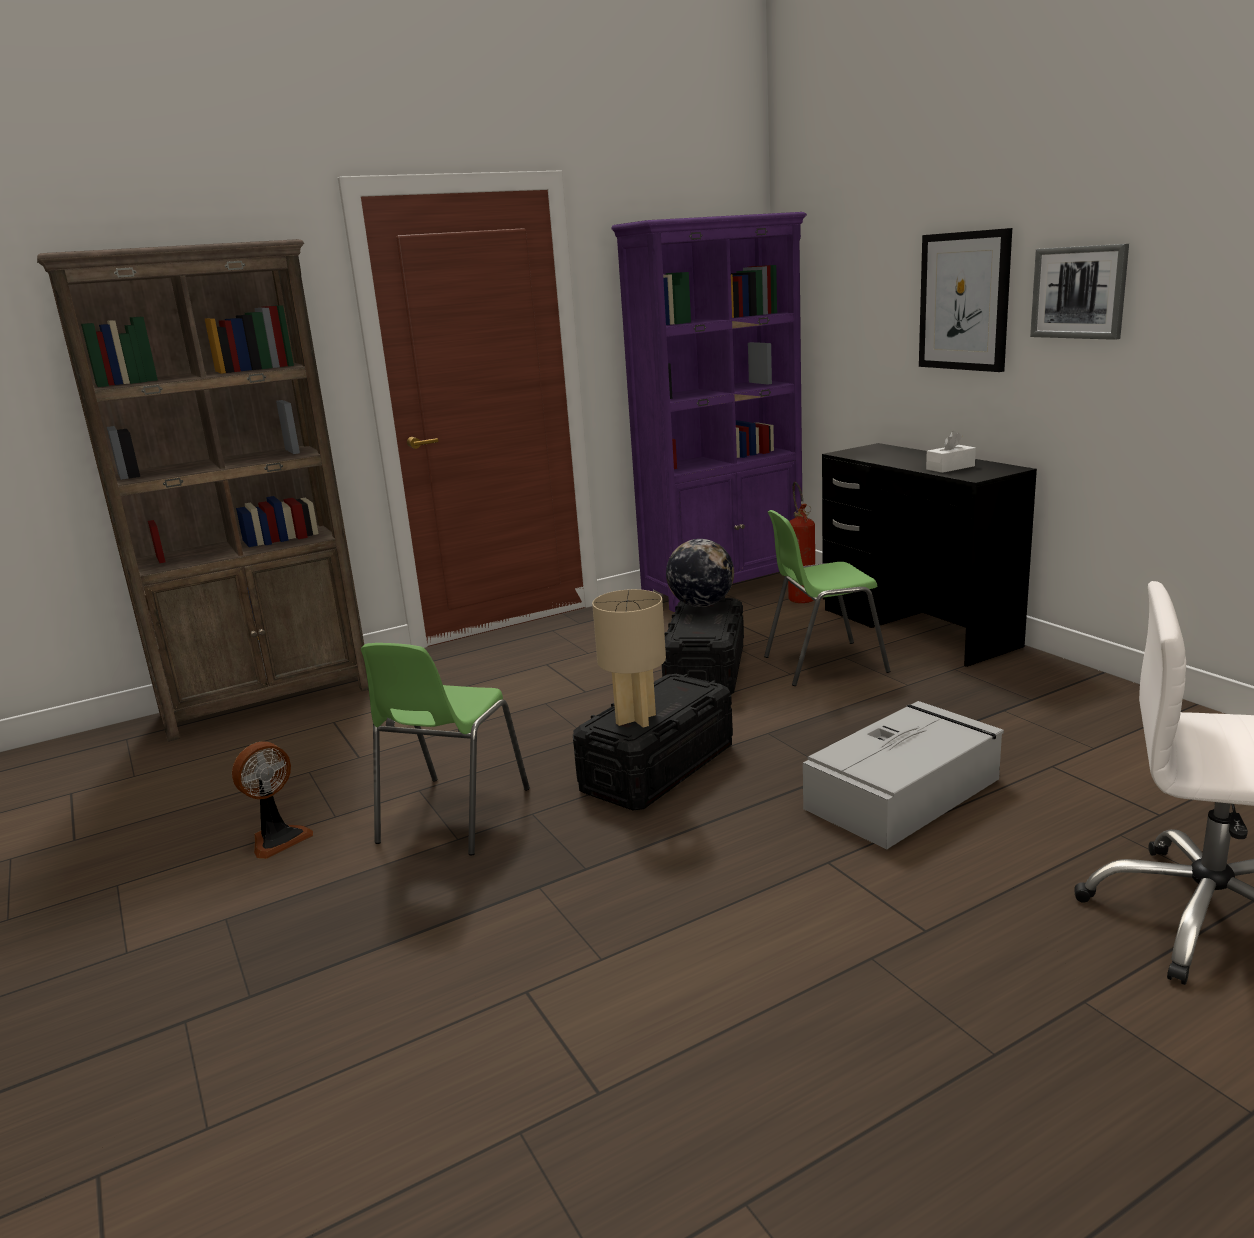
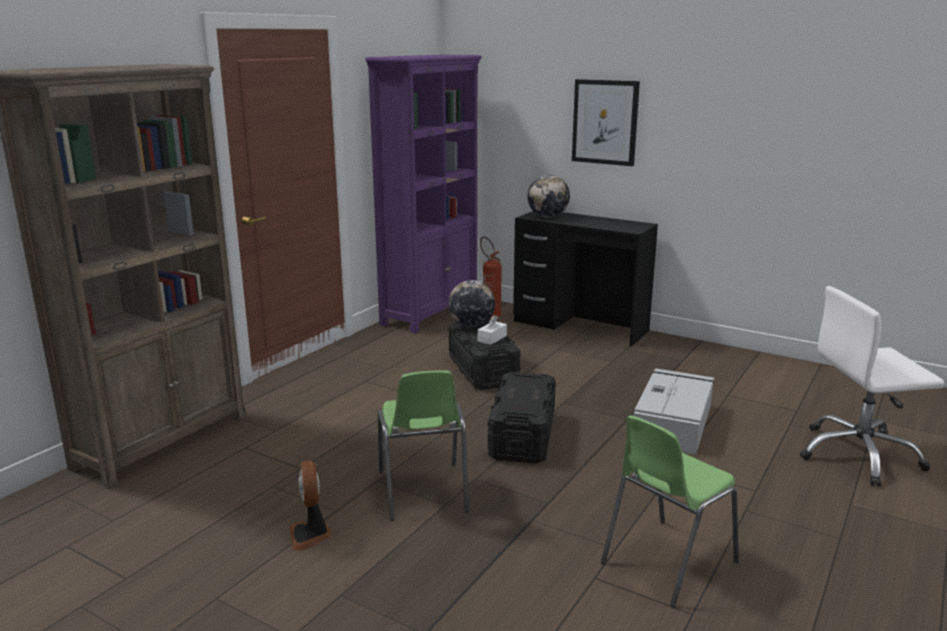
camera: 30 degrees left, 0 degrees up
fan [232,741,313,859] -> fan turned 150 degrees clockwise [290,461,331,551]
beige table lamp [592,589,666,728] -> none
green chair [764,510,890,686] -> green chair moved to [601,415,739,607]
white tissue box [926,431,976,473] -> white tissue box moved to [478,315,507,345]
picture [1030,244,1129,340] -> none
none -> globe [528,175,570,218]

